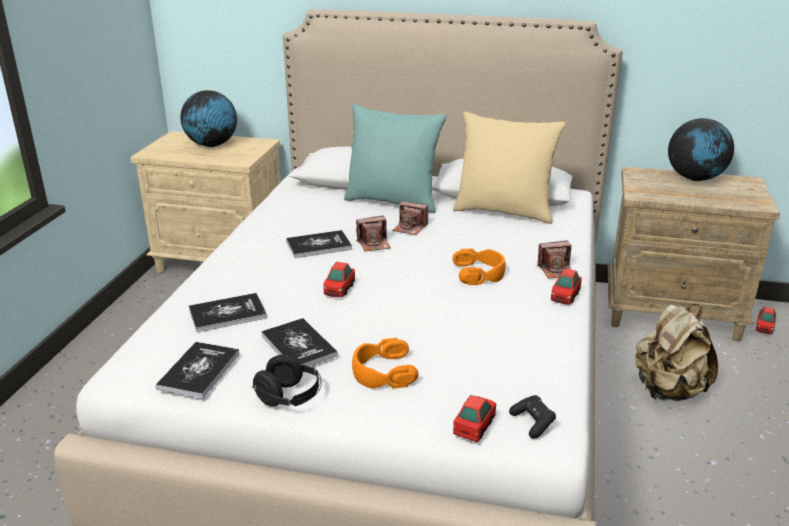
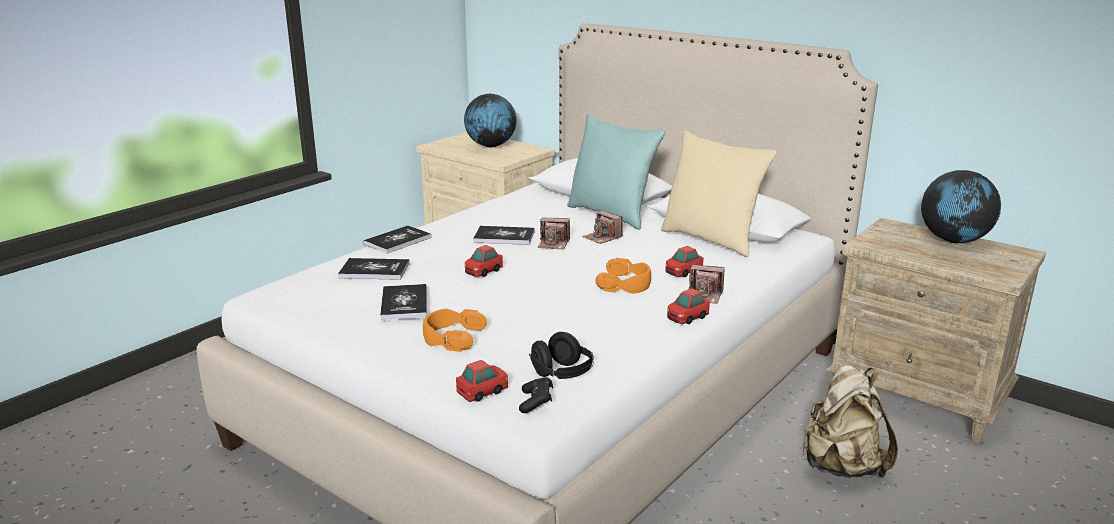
camera: 25 degrees right, 5 degrees down
book [156,342,239,399] -> book moved to [363,226,432,254]
black headphones [252,355,321,406] -> black headphones moved to [529,332,594,379]
toy car [756,307,776,334] -> toy car moved to [665,246,703,277]

